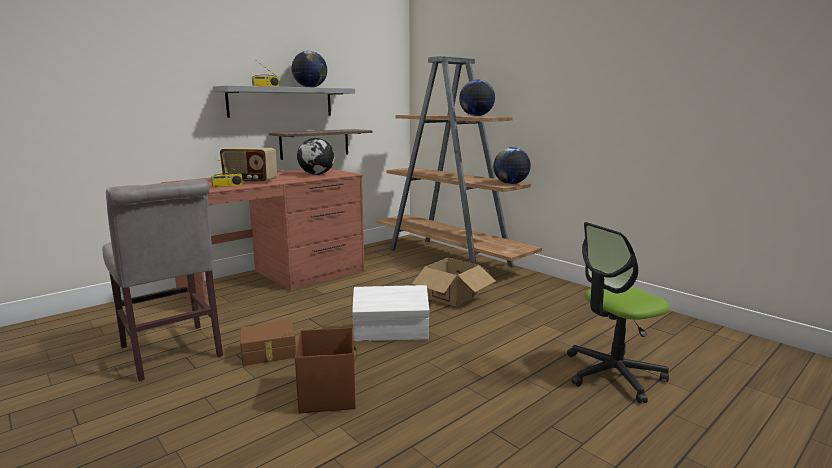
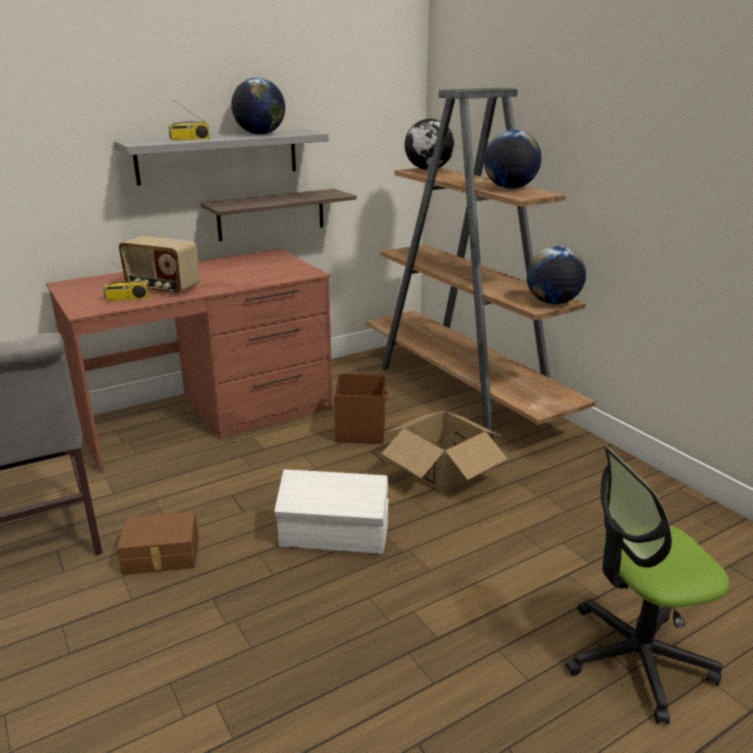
camera: 10 degrees right, 10 degrees up
brown storage box [295,327,357,413] -> brown storage box moved to [334,373,388,443]
globe [297,138,335,175] -> globe moved to [405,119,455,170]

